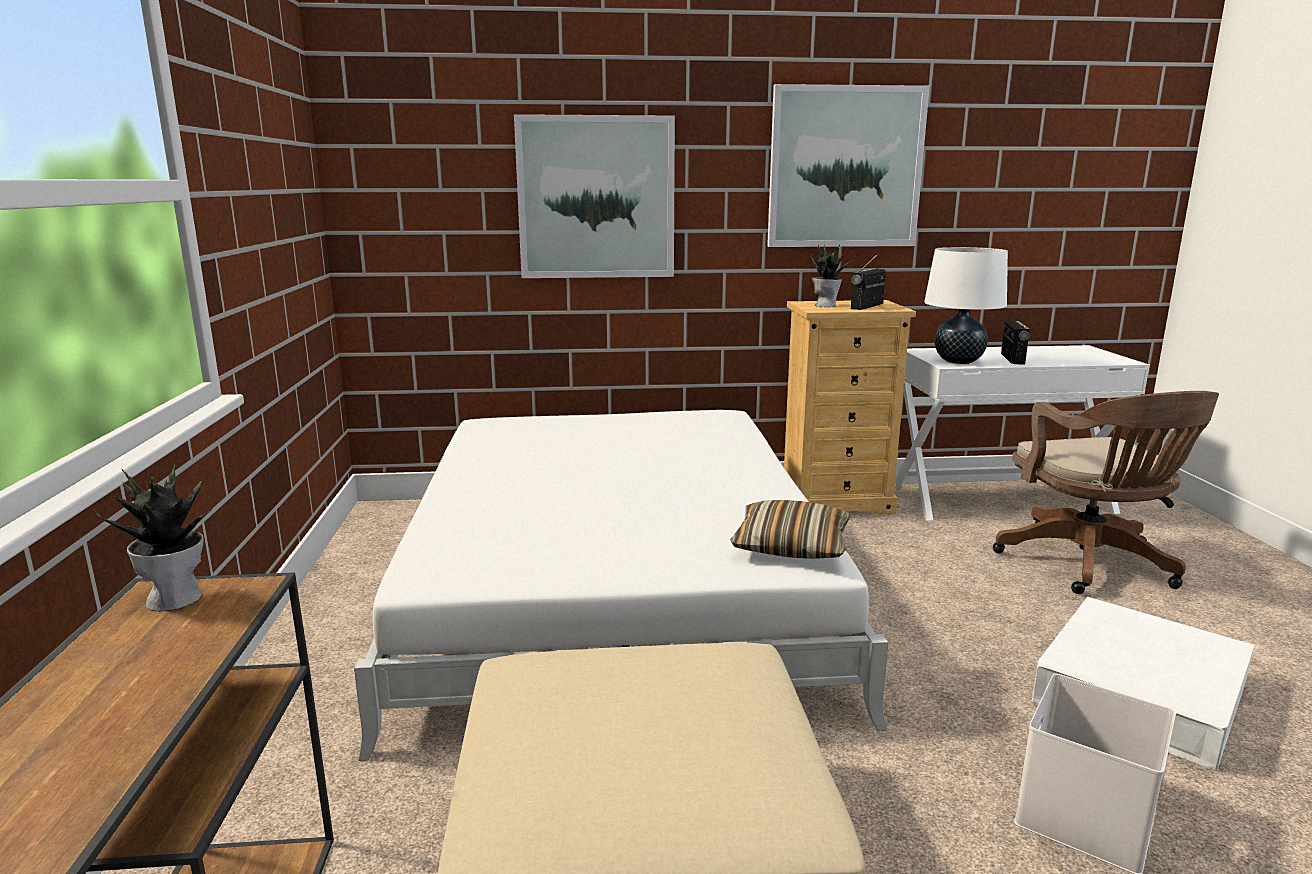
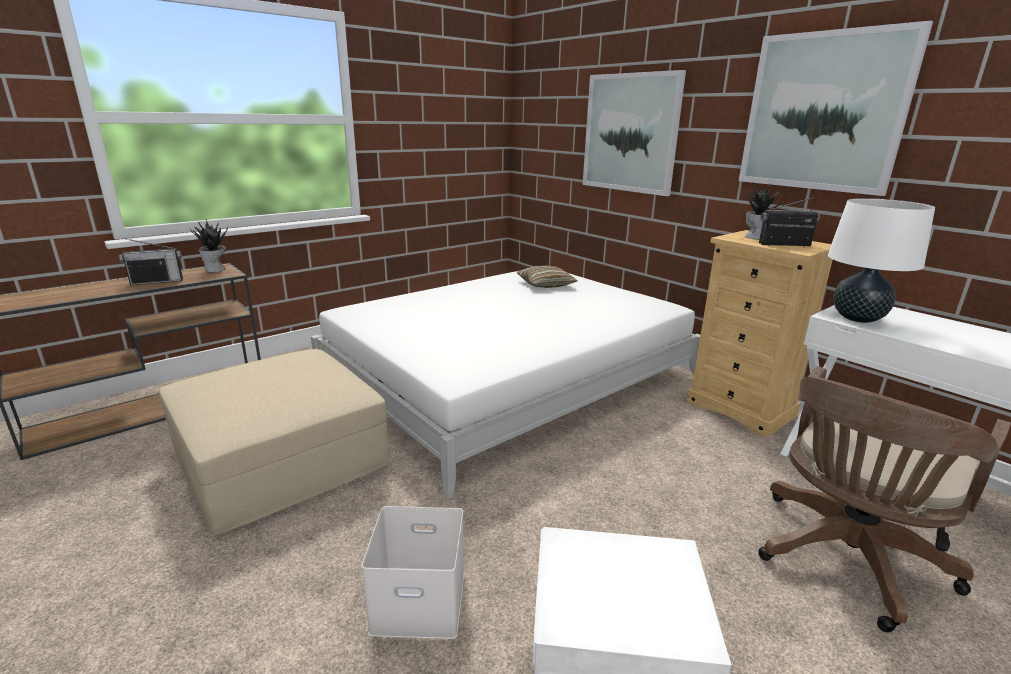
camera: 55 degrees right, 5 degrees up
pillow [730,500,850,559] -> pillow moved to [516,266,577,288]
radio [1001,312,1030,365] -> radio moved to [119,238,183,285]

